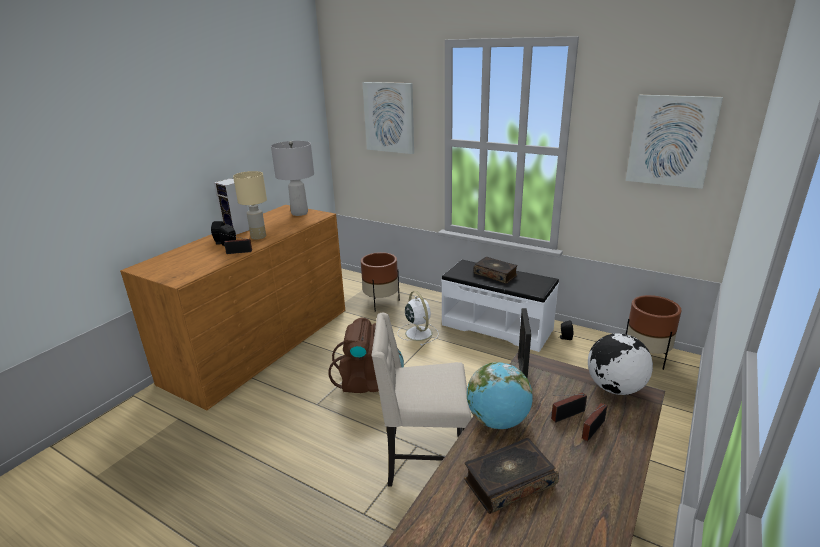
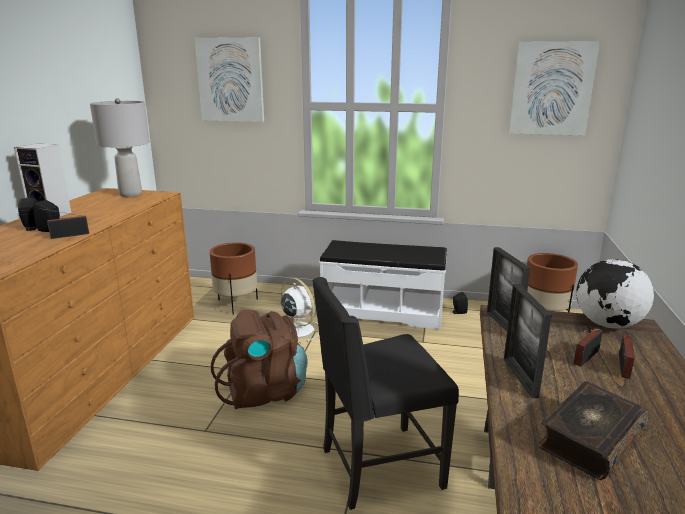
camera: 20 degrees left, 5 degrees down
beige table lamp [233,171,267,240] -> none
beige chair [372,313,471,487] -> black chair [312,277,459,510]
globe [467,362,533,429] -> picture frame [504,284,552,398]
book [473,257,518,284] -> none

